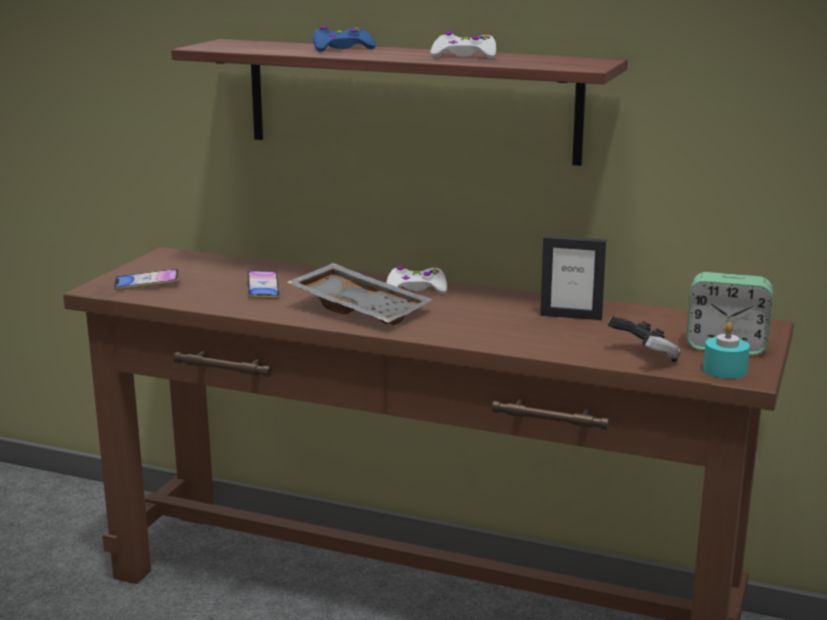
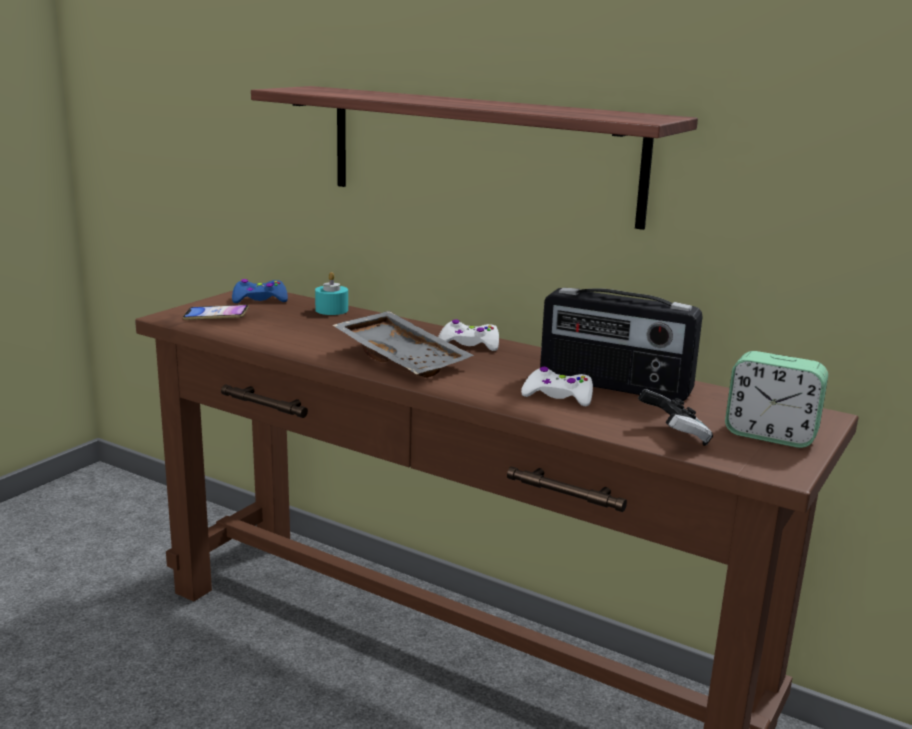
camera: 10 degrees right, 0 degrees up
phone [246,271,280,299] -> none
blue game controller [313,26,376,52] -> blue game controller moved to [232,279,288,303]
white game controller [431,31,496,59] -> white game controller moved to [521,367,593,406]
picture frame [540,235,606,320] -> radio [540,288,703,401]
turquoise candle [703,322,750,379] -> turquoise candle moved to [315,272,348,315]

